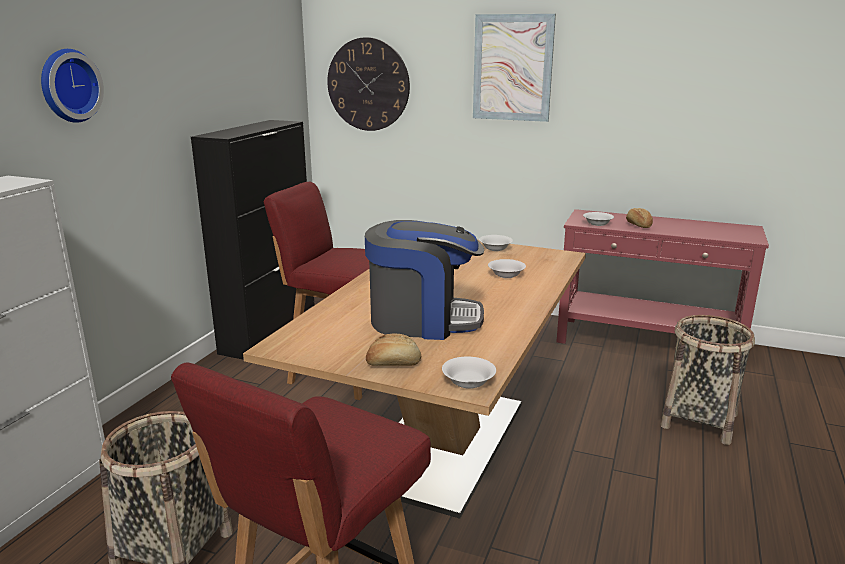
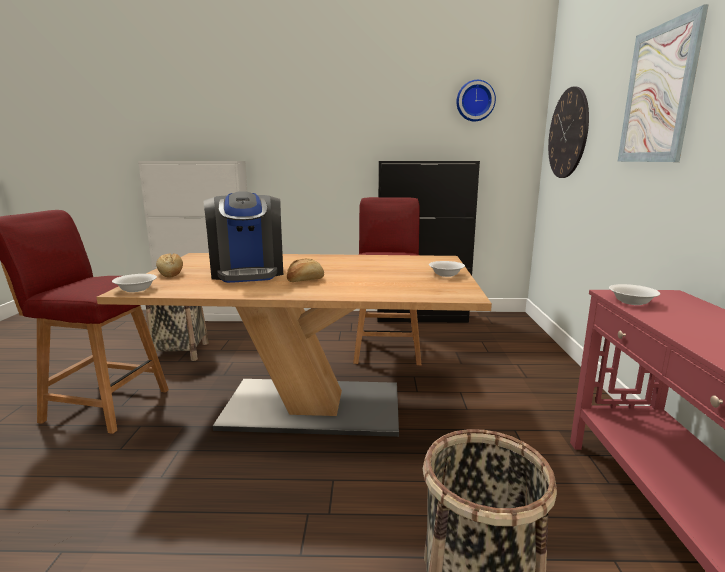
camera: 70 degrees right, 5 degrees down
wall clock [41,49,104,123] -> wall clock moved to [456,80,496,121]
white bowl [488,259,526,278] -> none
bread [626,208,653,228] -> bread moved to [287,259,324,282]

